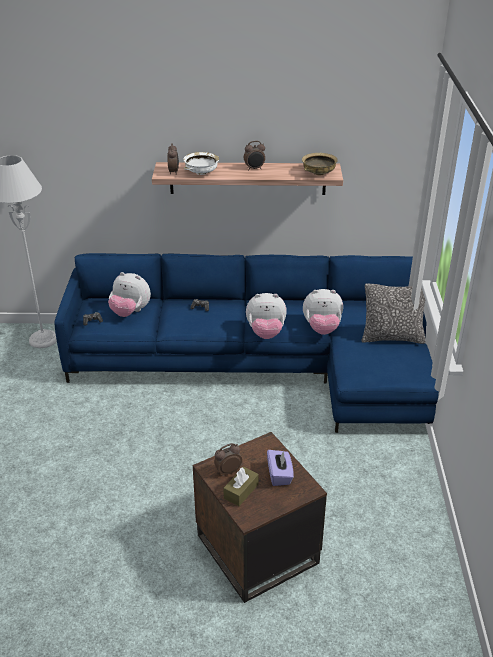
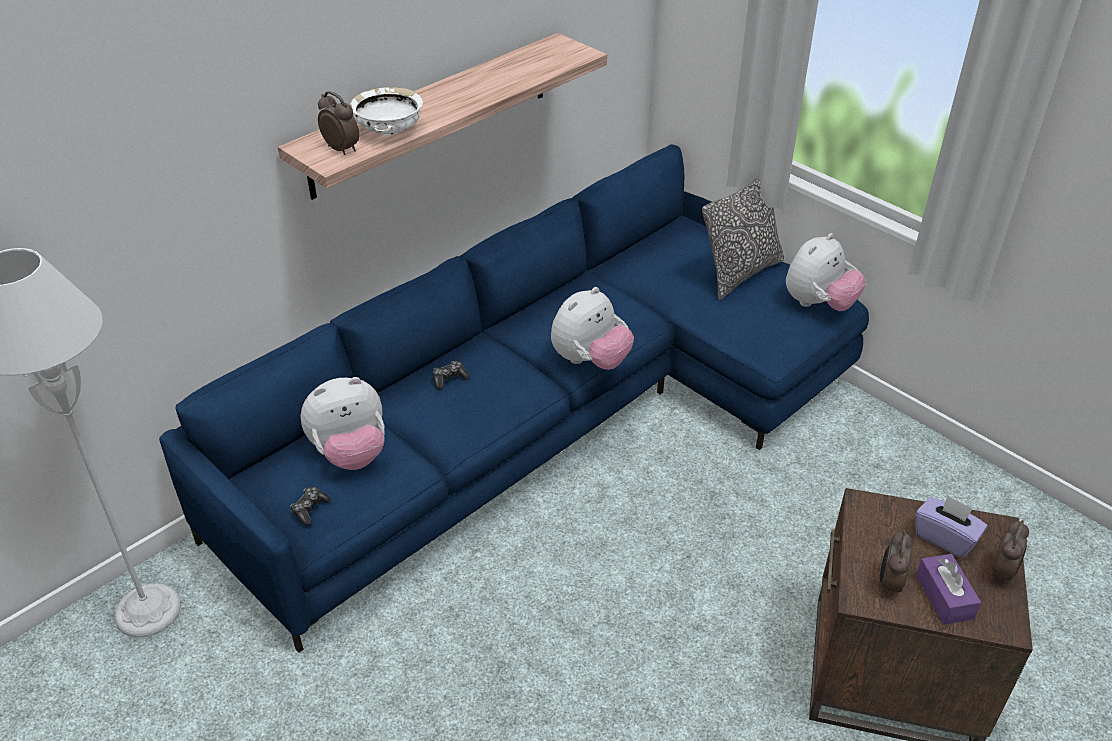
camera: 45 degrees left, 5 degrees up
brown tissue box [223,467,259,506] -> purple tissue box [916,554,982,625]
alarm clock [244,141,265,169] -> alarm clock moved to [991,520,1029,586]
beige bowl [302,153,338,175] -> none
plush toy [303,289,343,335] -> plush toy moved to [786,233,866,311]

